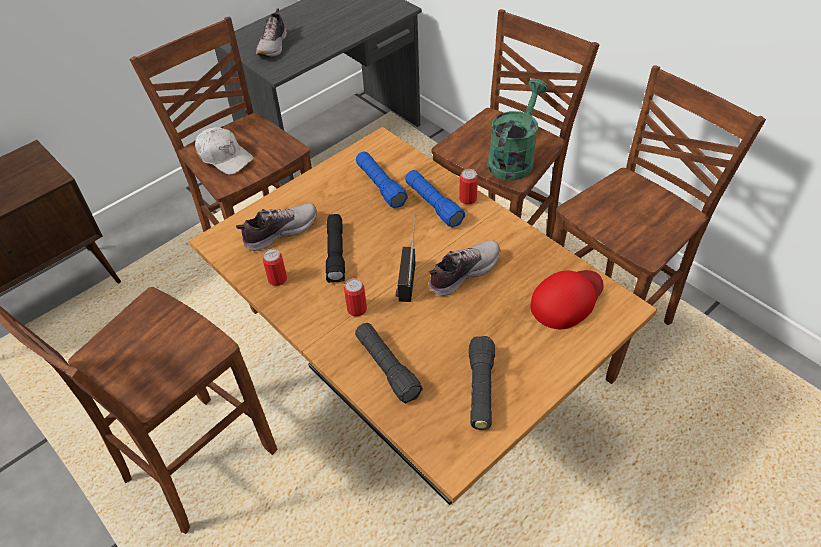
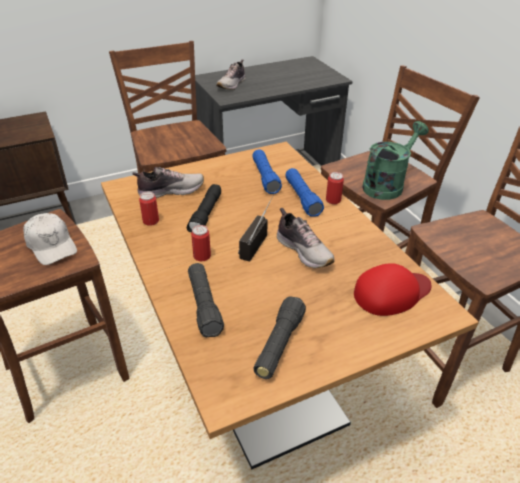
camera: 15 degrees right, 10 degrees down
white cap [195,127,254,175] -> white cap moved to [23,213,77,265]
shoe [429,240,500,296] -> shoe turned 75 degrees clockwise [277,208,334,268]

